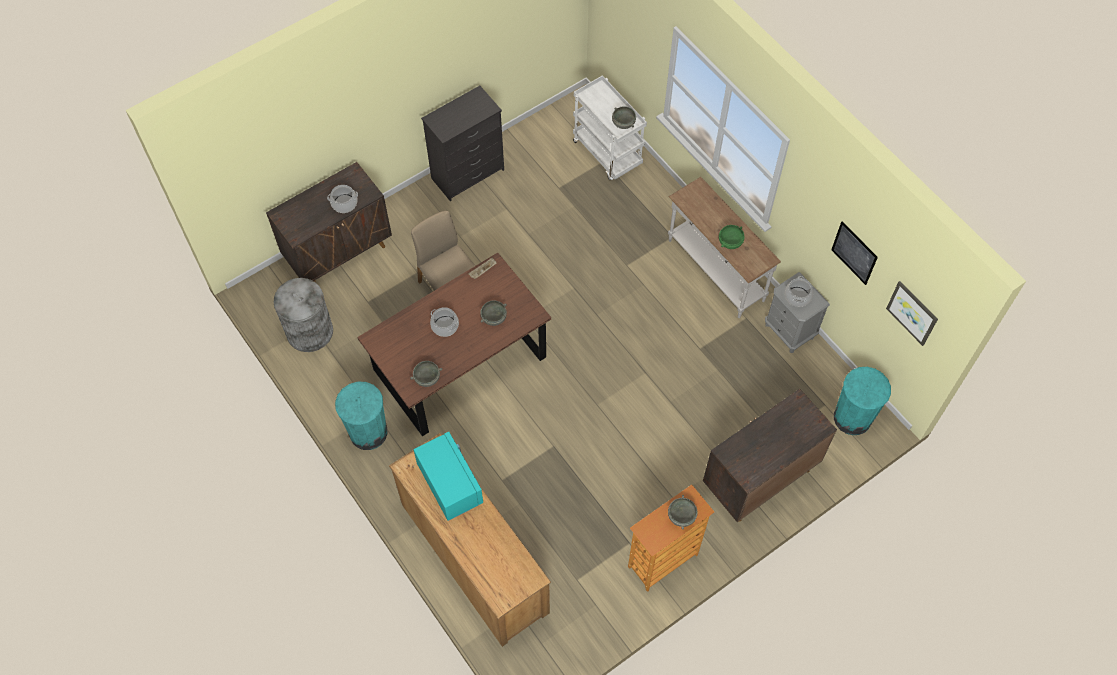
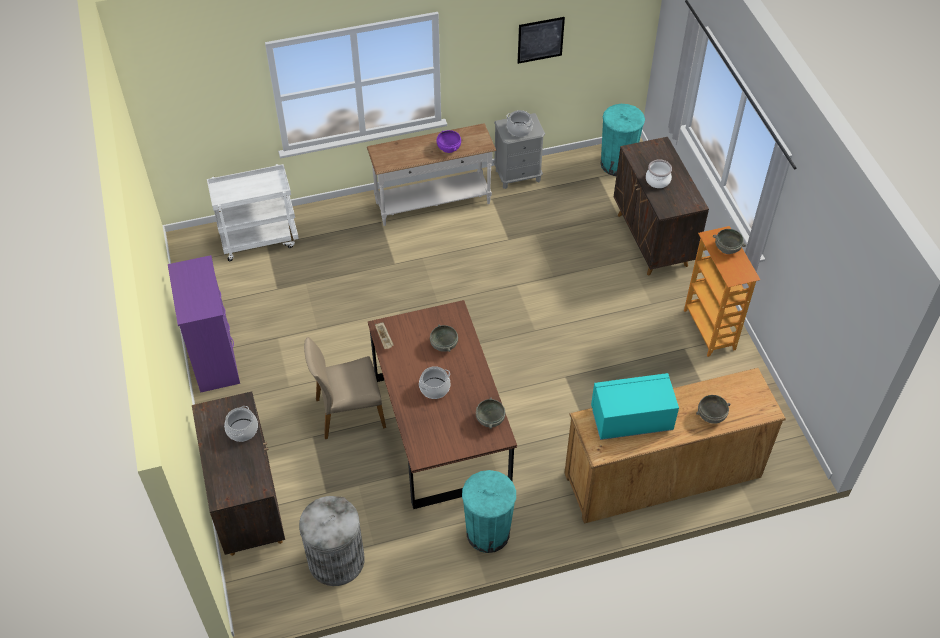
camera: 70 degrees left, 10 degrees down
black dresser [421,86,504,201] -> purple dresser [168,255,240,393]
grey bowl [612,106,636,129] -> grey bowl moved to [696,395,731,424]
green bowl [719,225,745,249] -> purple bowl [437,130,461,153]
picture [886,281,938,346] -> none
none -> cooking pot [646,159,672,188]

